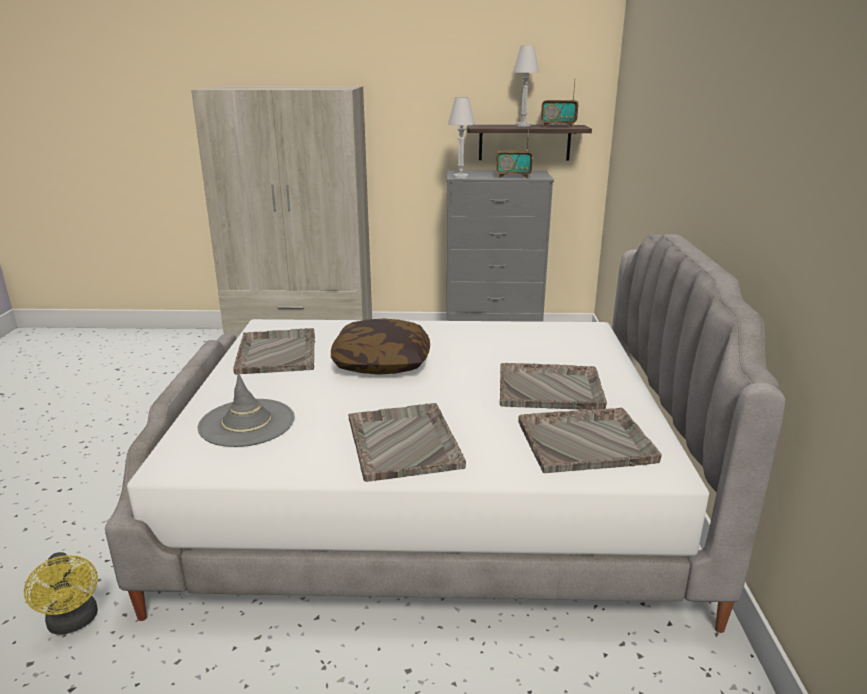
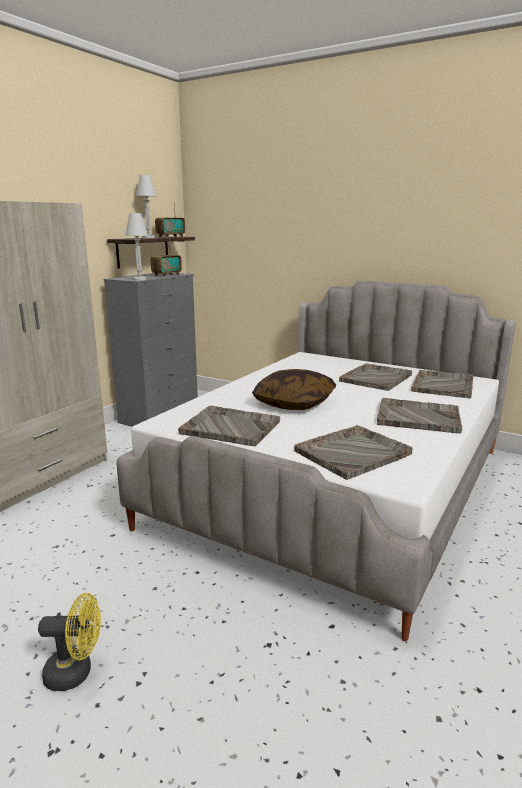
camera: 60 degrees left, 5 degrees down
yellow fan [24,552,98,634] -> yellow fan moved to [38,593,101,691]
grey hat [198,373,295,447] -> grey tray [294,425,412,480]

